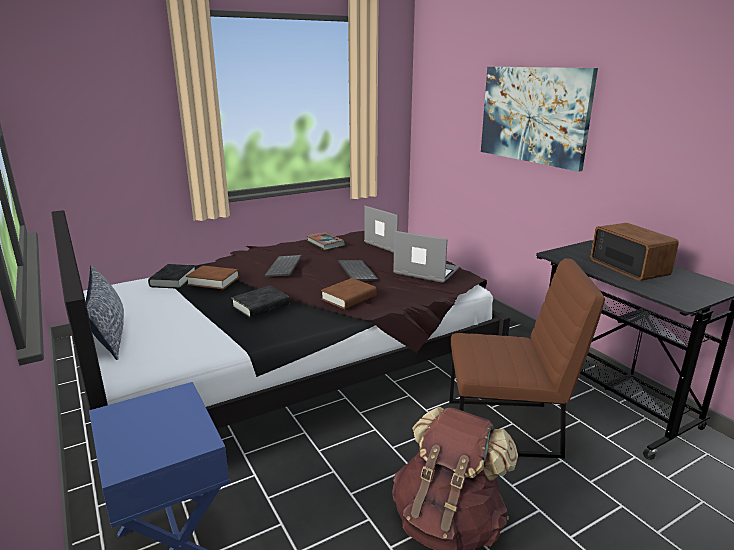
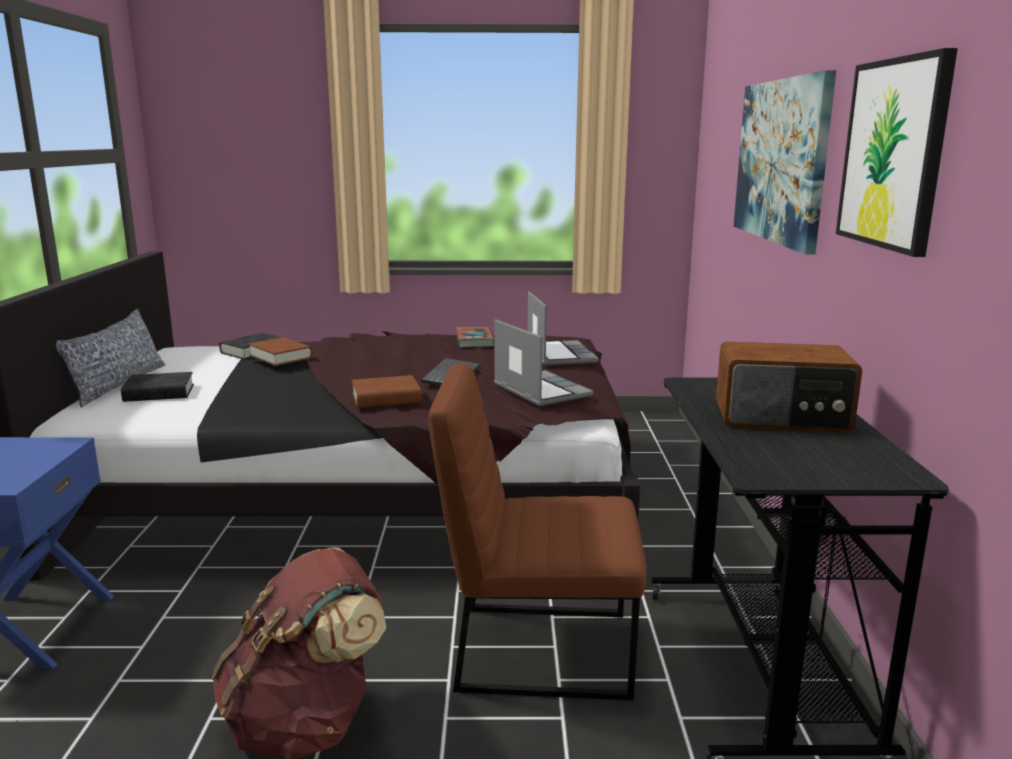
camera: 30 degrees right, 5 degrees down
black book [231,286,289,318] -> black book moved to [121,372,194,402]
keyboard [265,255,302,277] -> none
brown chair [449,258,605,458] -> brown chair turned 150 degrees clockwise [428,363,646,700]
radio [591,223,679,281] -> radio turned 90 degrees clockwise [716,342,862,433]
none -> picture [836,48,958,257]

